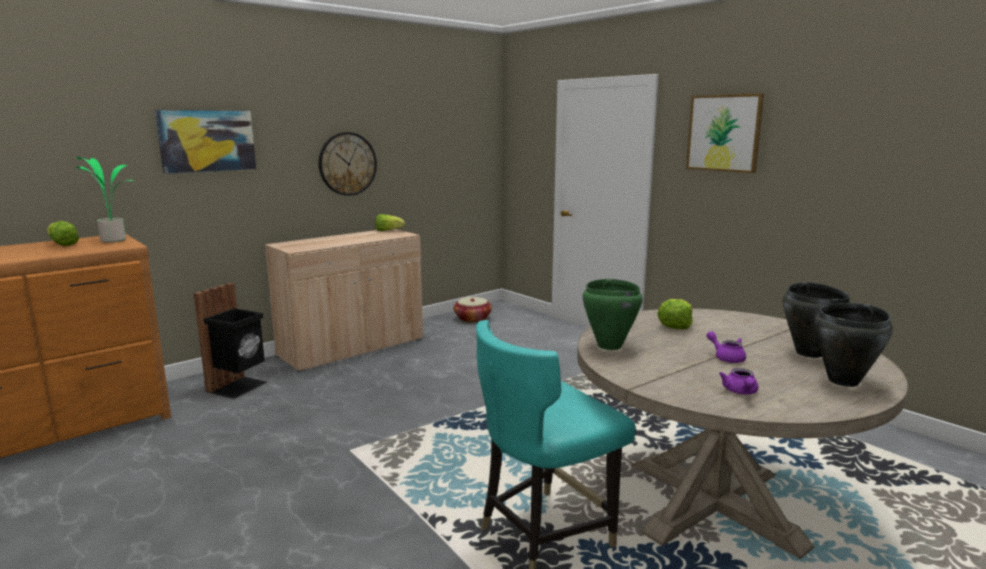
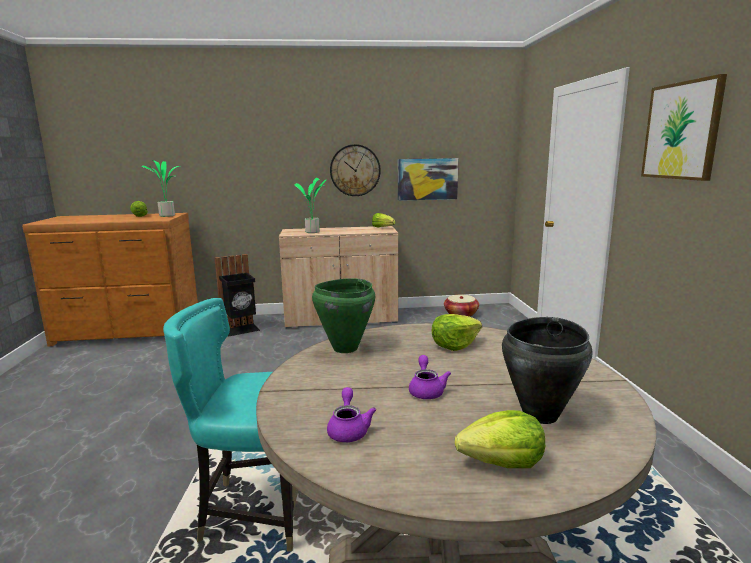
camera: 35 degrees right, 0 degrees up
picture [155,110,256,174] -> picture moved to [398,158,458,201]
purple teapot [719,368,758,395] -> purple teapot turned 135 degrees clockwise [327,387,376,442]
black cooking pot [814,303,893,387] -> lettuce [455,410,545,468]
none -> potted plant [294,178,327,233]

